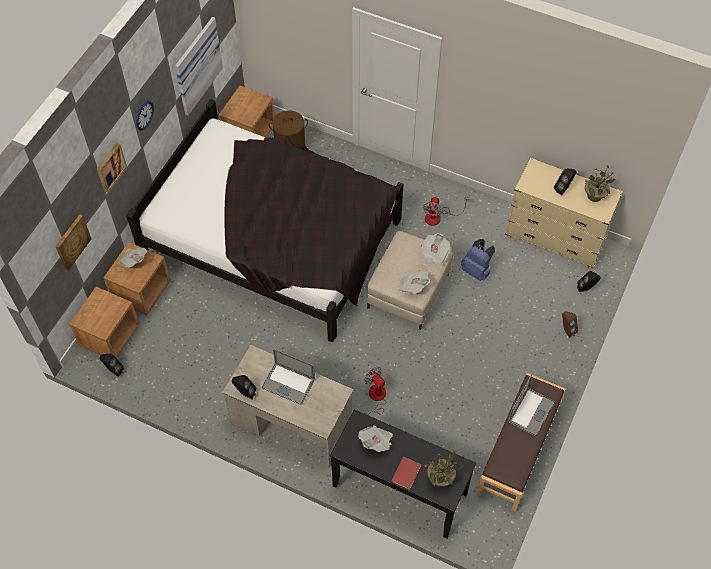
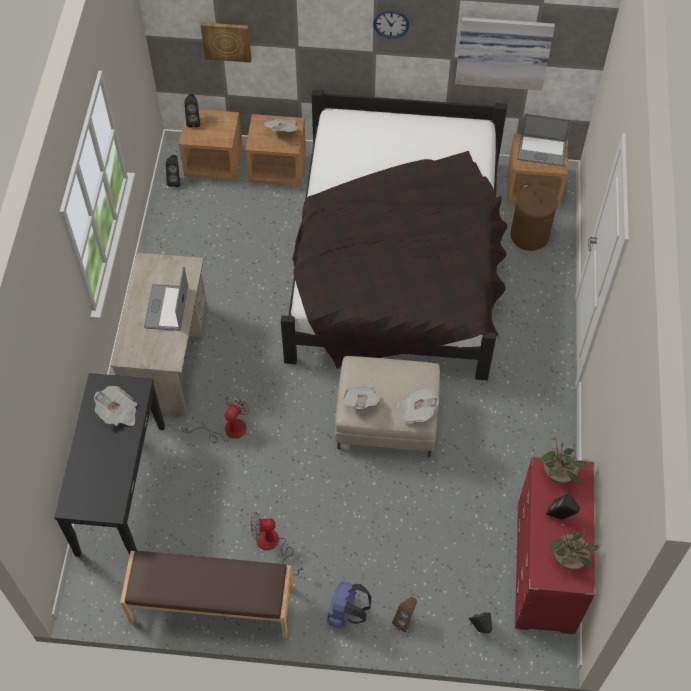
camera: 70 degrees right, 0 degrees up
picture [97,143,127,192] -> none
black speaker [232,375,256,399] -> black speaker moved to [184,94,200,127]
red book [391,456,422,490] -> none
fan [423,197,469,226] -> fan moved to [250,511,303,575]
potted plant [424,449,464,487] -> potted plant moved to [540,437,589,484]
blue backpack [461,239,495,281] -> blue backpack moved to [327,581,372,629]
beige dresser [505,158,623,269] -> red dresser [515,456,595,634]
laptop [508,374,555,437] -> laptop moved to [517,113,572,166]

